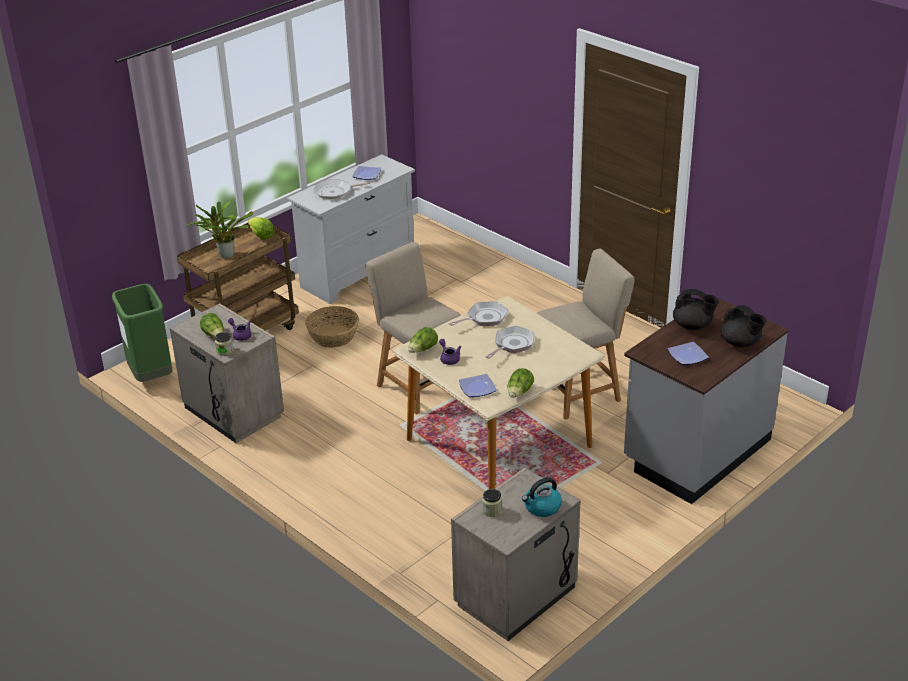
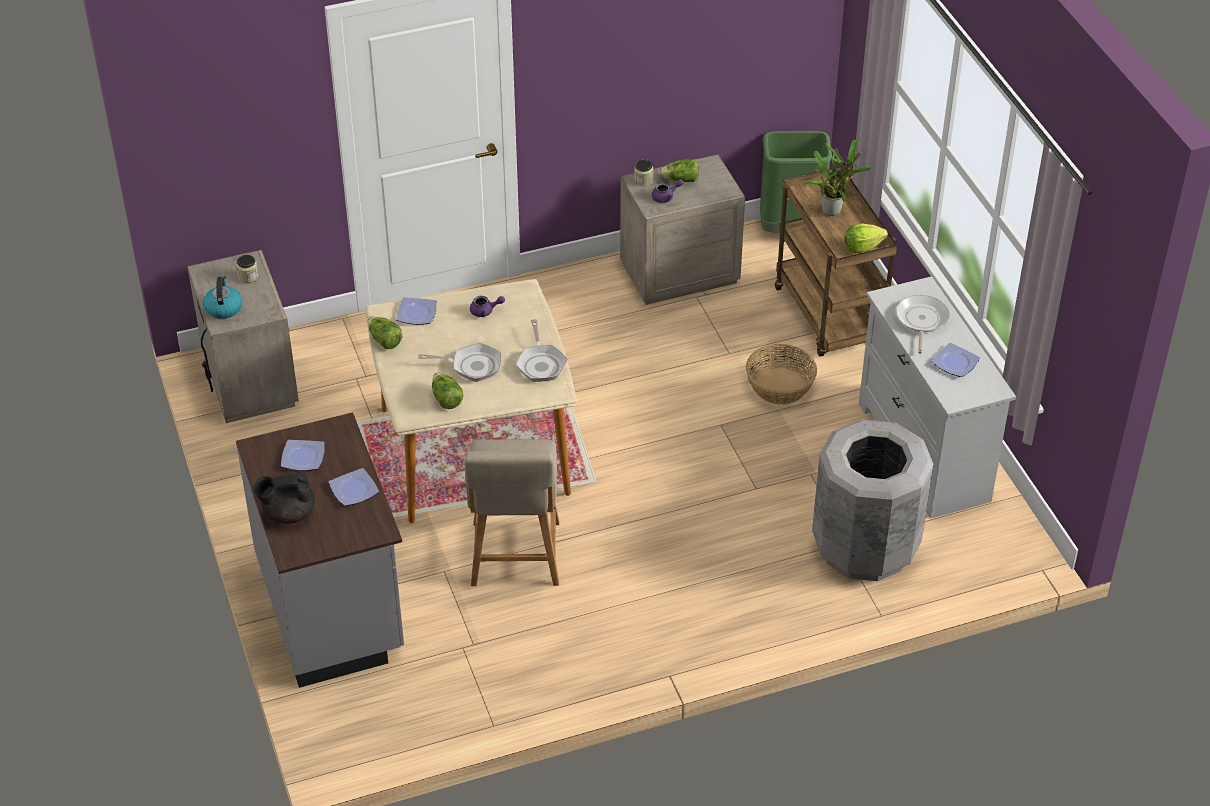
camera: 115 degrees right, 10 degrees up
beige chair [365,242,461,414] -> none
lettuce [408,327,438,353] -> lettuce moved to [432,373,463,409]
frying pan [486,326,534,359] -> frying pan turned 60 degrees counterclockwise [418,343,501,382]
black teapot [673,289,719,330] -> plate [329,468,379,506]
none -> grey trash can [812,419,933,581]

